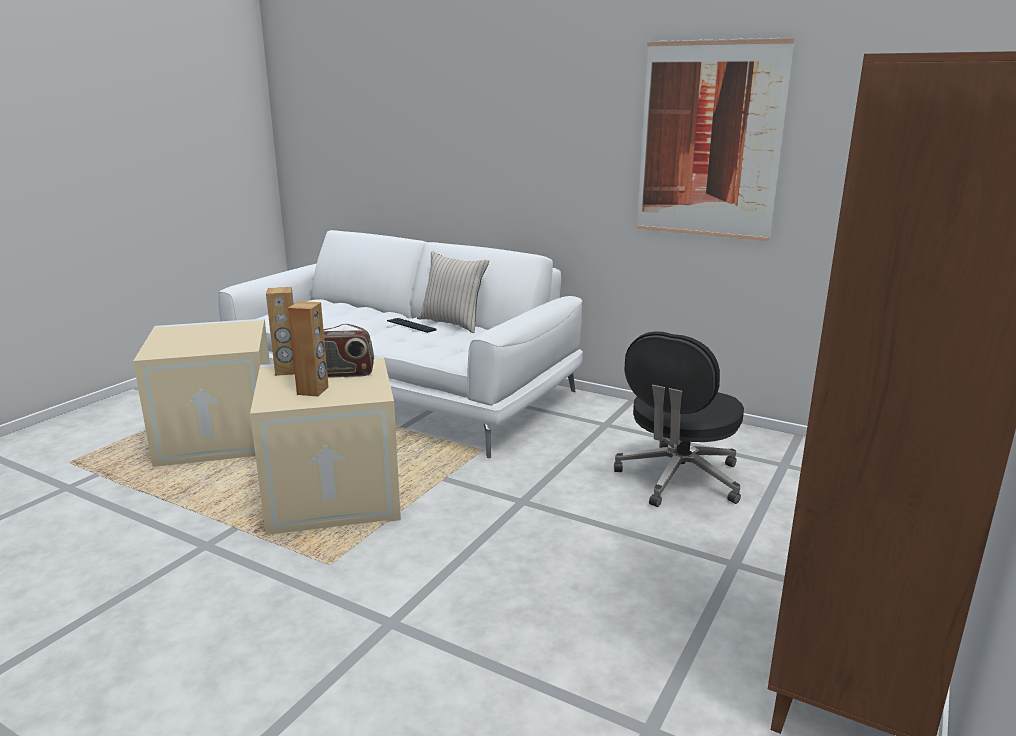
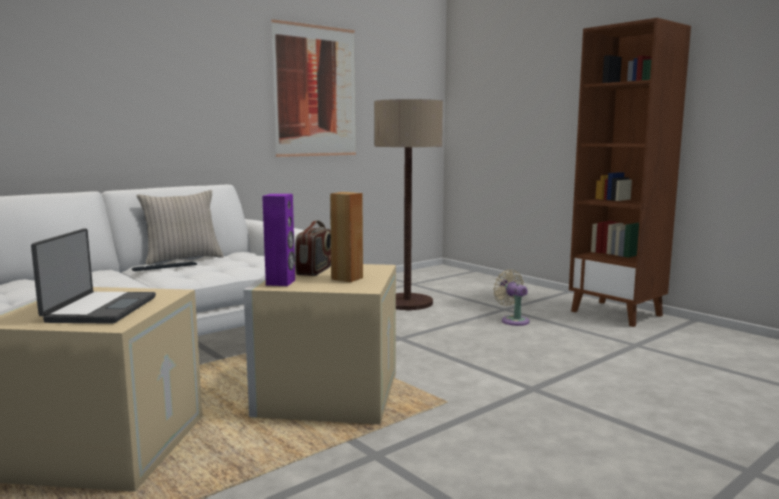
camera: 70 degrees left, 10 degrees down
brown speaker [266,287,295,376] -> purple speaker [262,194,295,286]
black office chair [614,331,744,507] -> floor lamp [374,99,443,310]
none -> laptop [31,228,156,324]
none -> beige fan [493,270,530,326]

